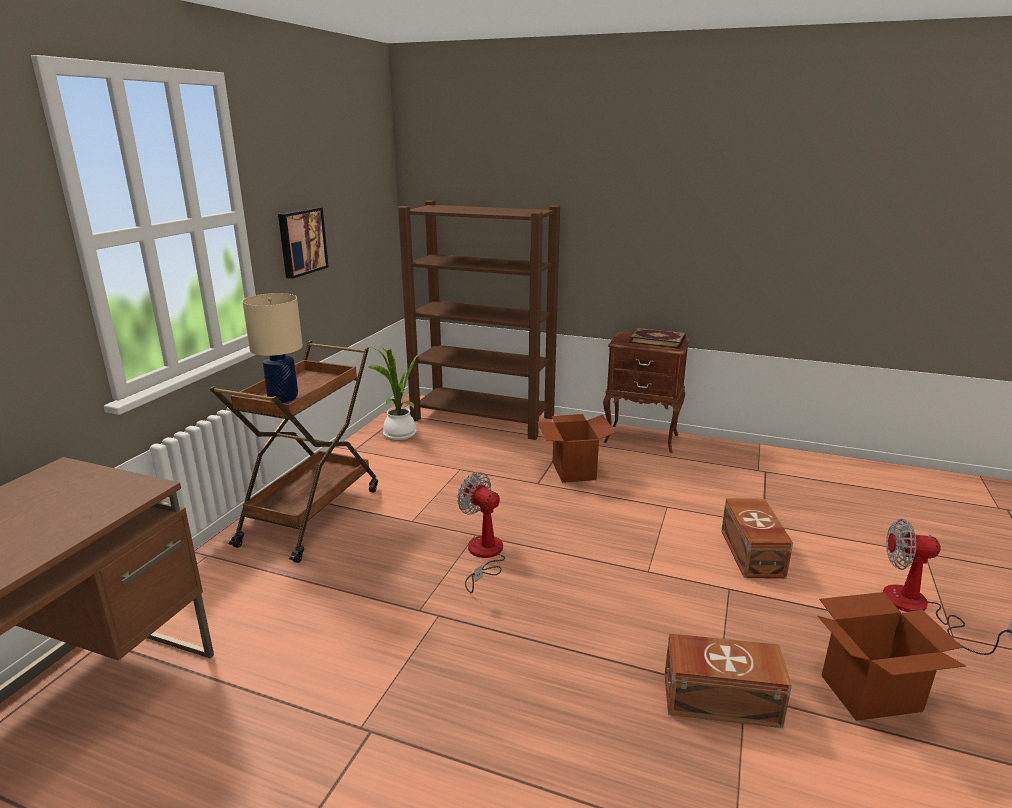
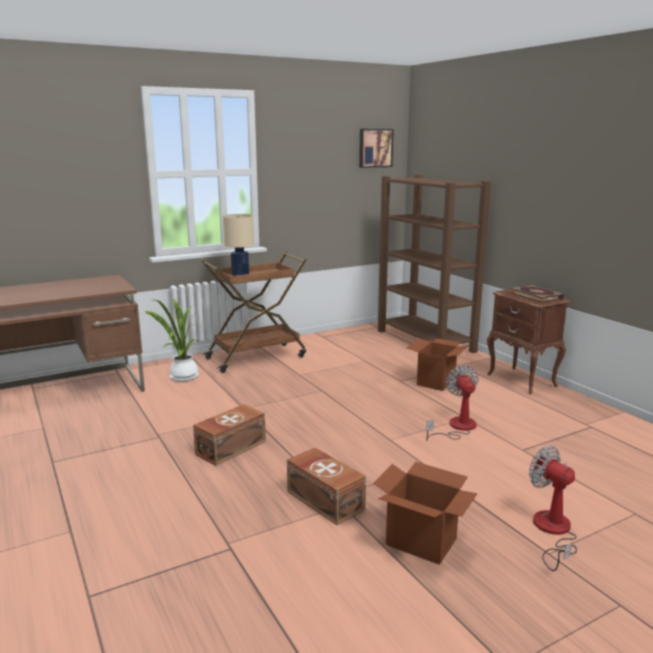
camera: 40 degrees right, 5 degrees down
picture [278,207,329,279] -> picture moved to [359,129,394,168]
potted plant [369,347,420,440] -> potted plant moved to [145,299,199,382]
fan [457,472,505,593] -> fan moved to [426,365,479,441]
brown storage box [721,498,793,579] -> brown storage box moved to [193,404,266,466]

